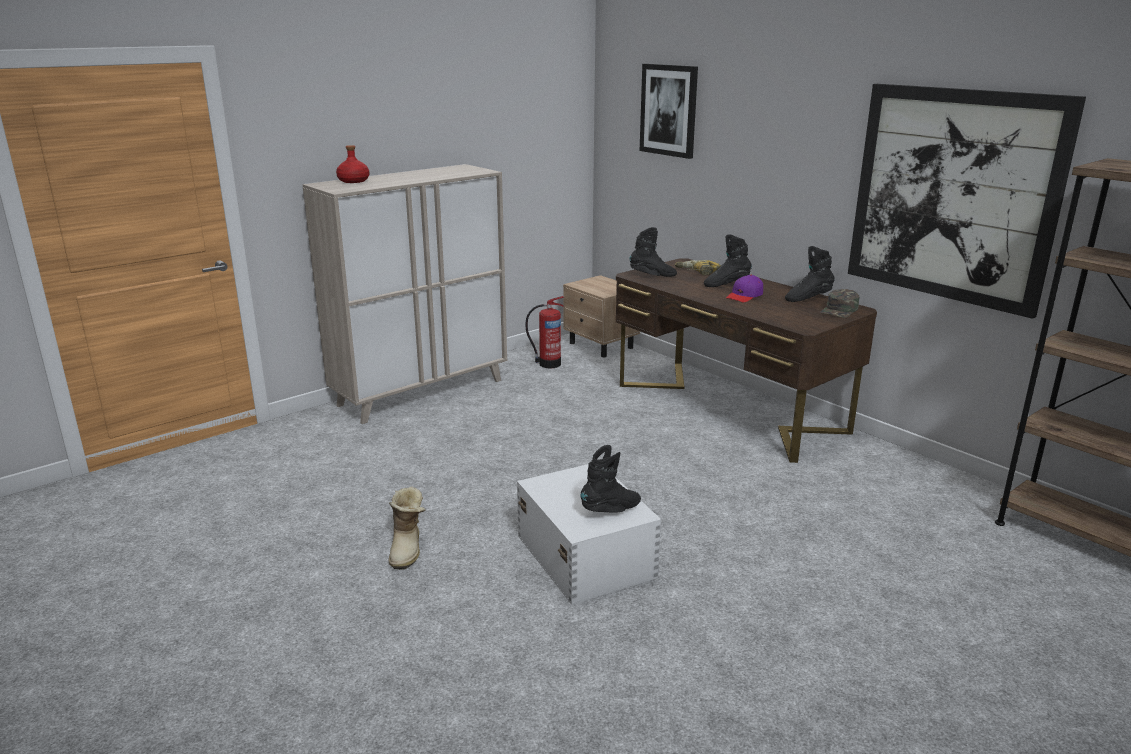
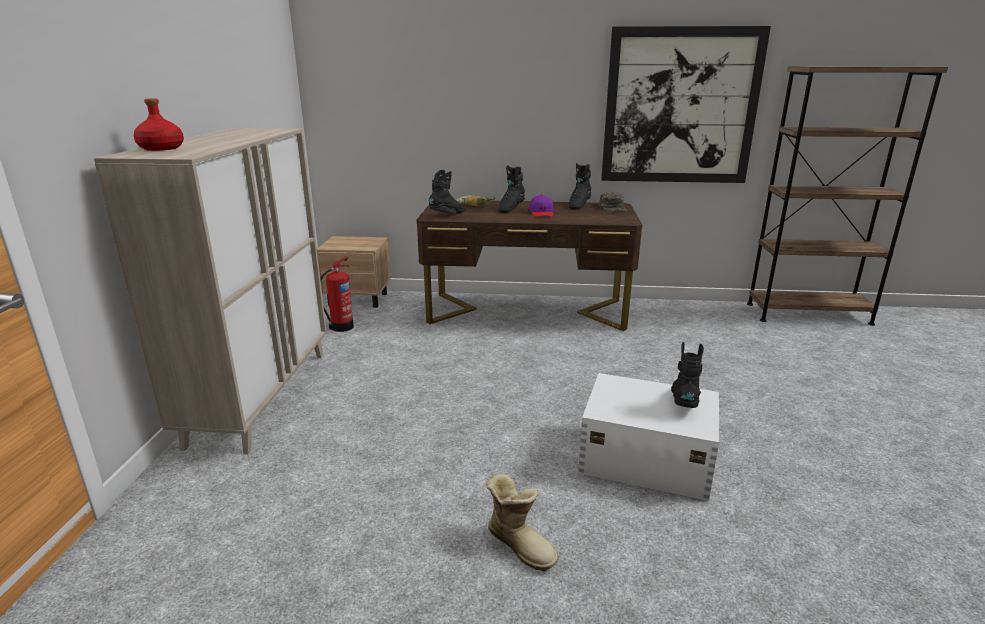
camera: 45 degrees left, 0 degrees up
picture [640,64,698,159] -> none

